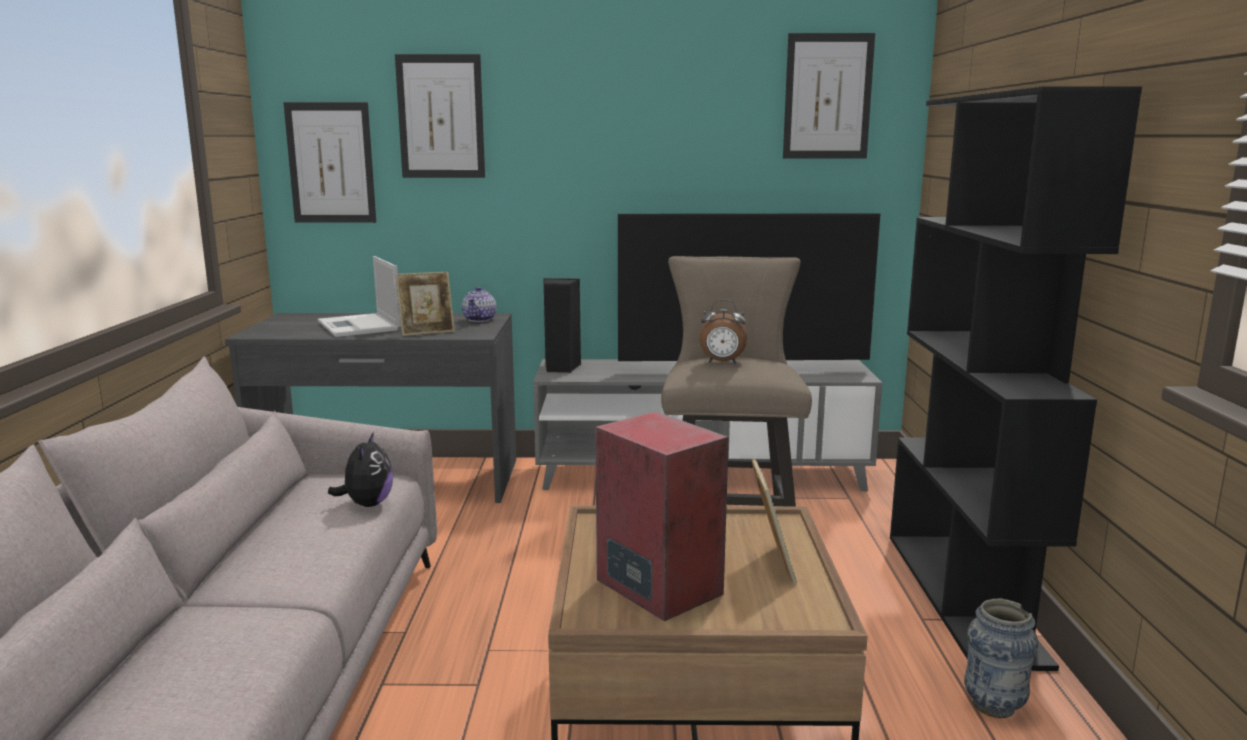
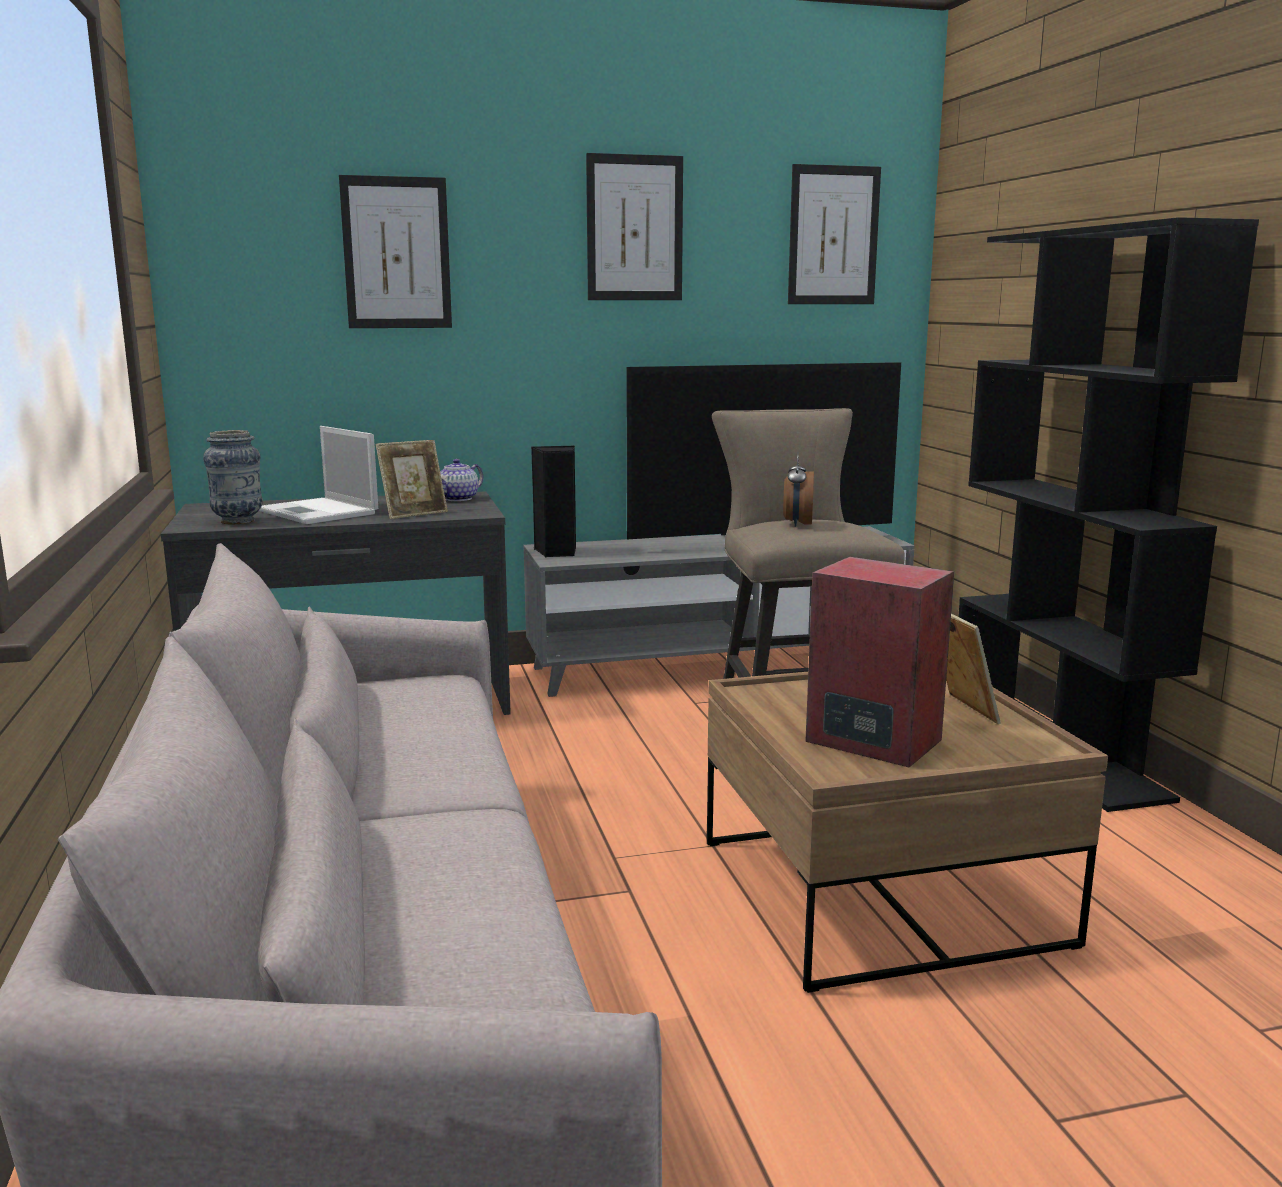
camera: 15 degrees left, 0 degrees up
picture [284,102,376,223] -> picture moved to [586,153,683,300]
plush toy [328,432,393,507] -> none
teapot [462,287,496,322] -> teapot turned 45 degrees clockwise [440,459,483,501]
alarm clock [699,299,747,364] -> alarm clock turned 105 degrees clockwise [783,453,814,527]
vase [964,599,1038,718] -> vase moved to [203,430,263,524]

